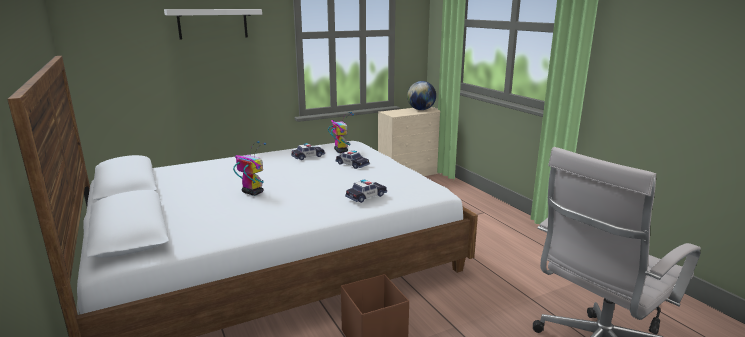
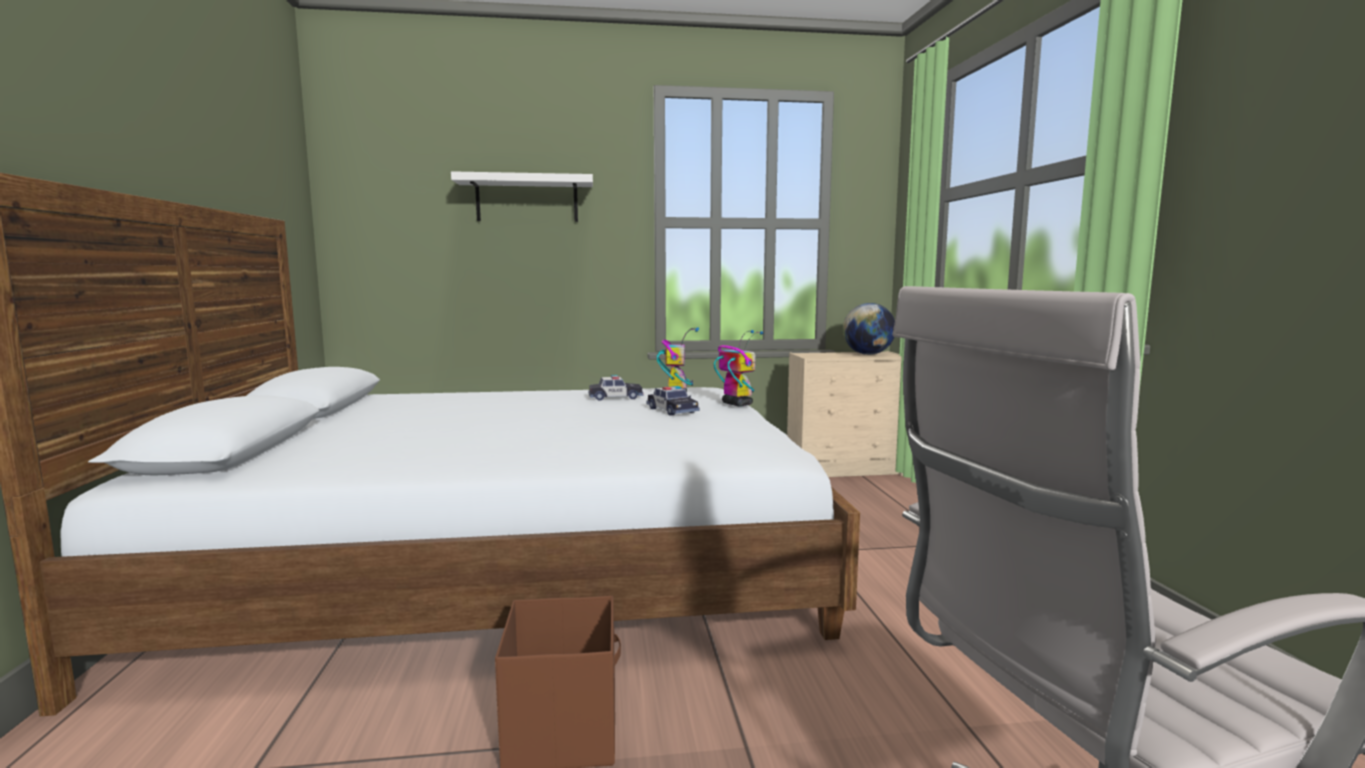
camera: 20 degrees right, 10 degrees down
toy robot [233,141,266,196] -> toy robot moved to [714,330,763,407]
toy car [345,179,387,203] -> none

